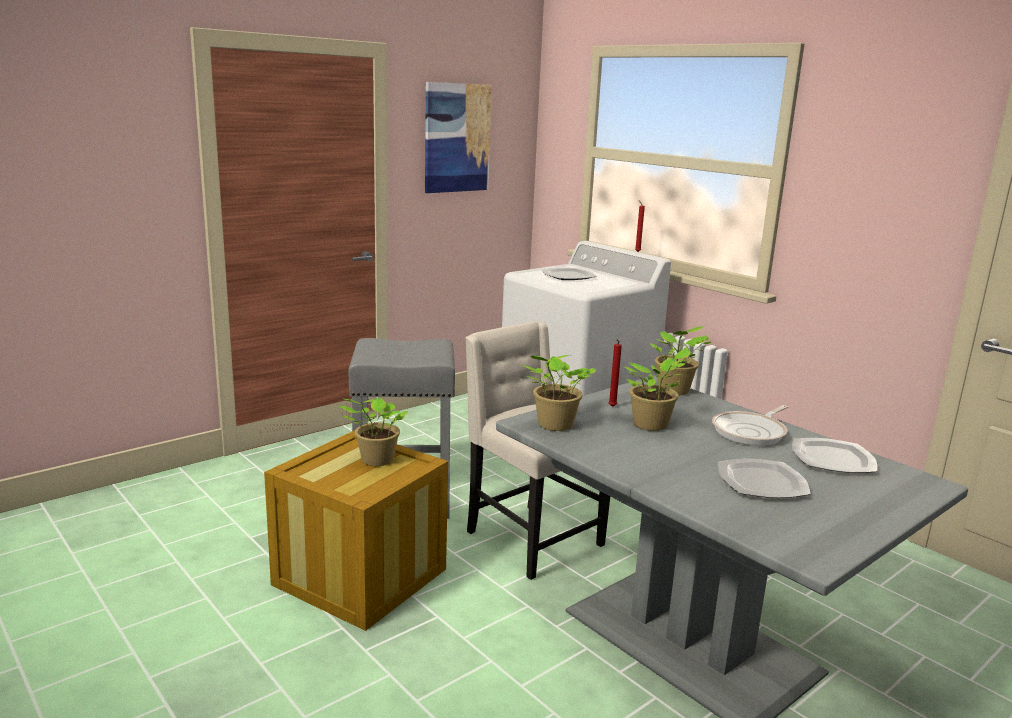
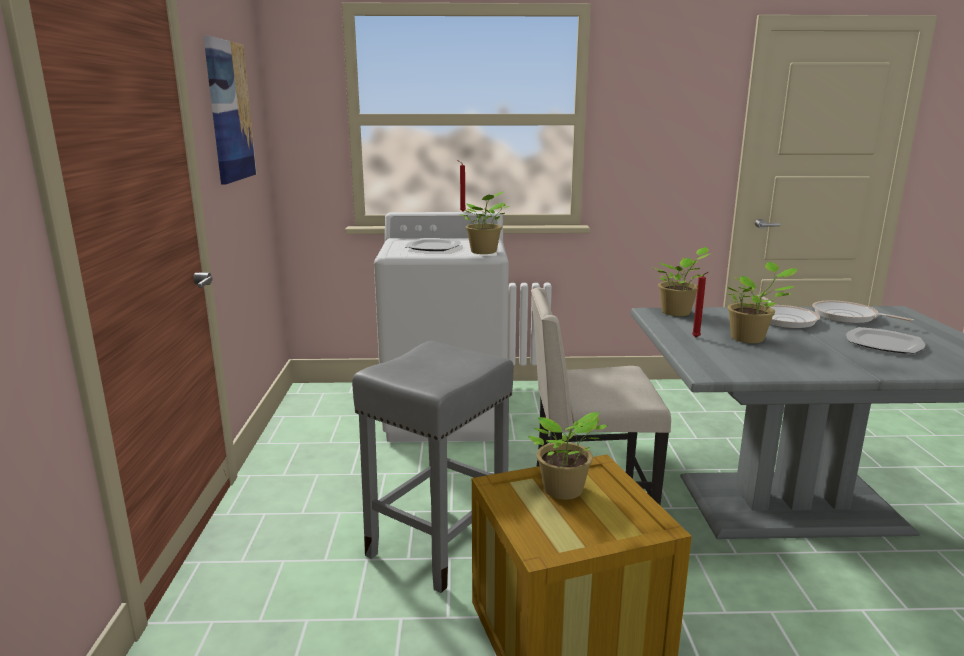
camera: 50 degrees left, 0 degrees up
potted plant [521,355,596,431] -> potted plant moved to [460,192,509,254]
plate [792,438,877,473] -> frying pan [812,300,913,323]

